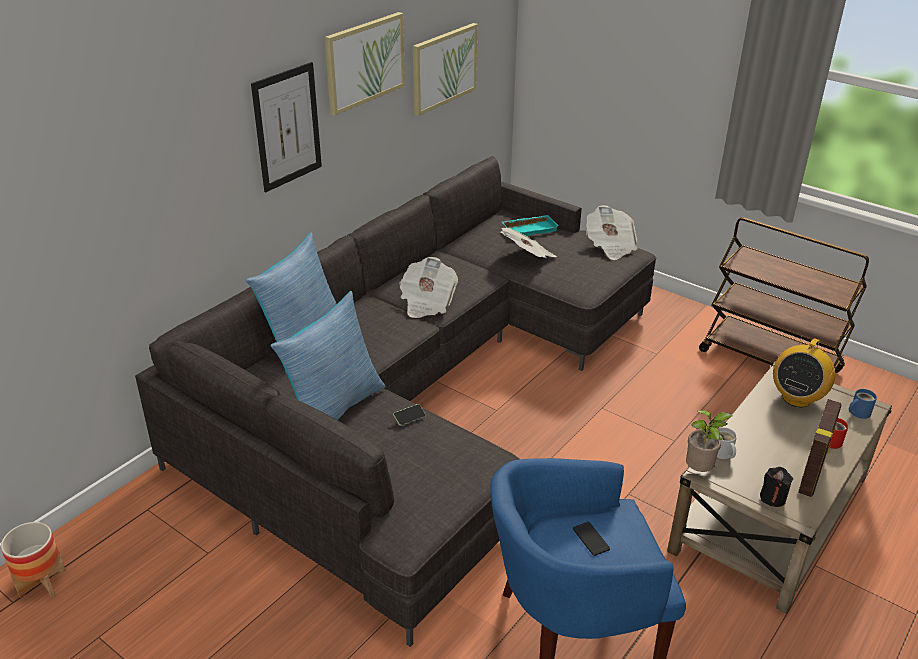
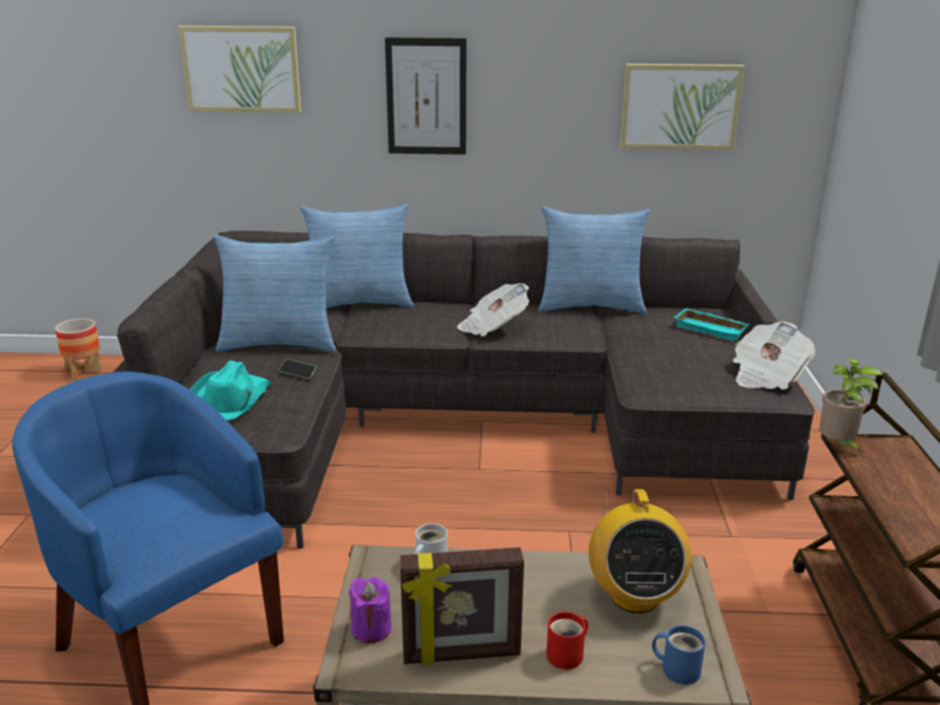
camera: 55 degrees right, 10 degrees down
picture [325,12,405,116] -> picture moved to [178,26,301,113]
newspaper [501,228,557,258] -> none
phone [573,522,610,556] -> none
potted plant [686,410,732,472] -> potted plant moved to [819,358,882,455]
black candle [760,467,793,507] -> purple candle [349,577,392,643]
radio [773,335,835,408] -> radio turned 90 degrees counterclockwise [589,489,691,613]
none -> turquoise hat [190,361,272,420]
none -> pillow [538,207,650,314]

